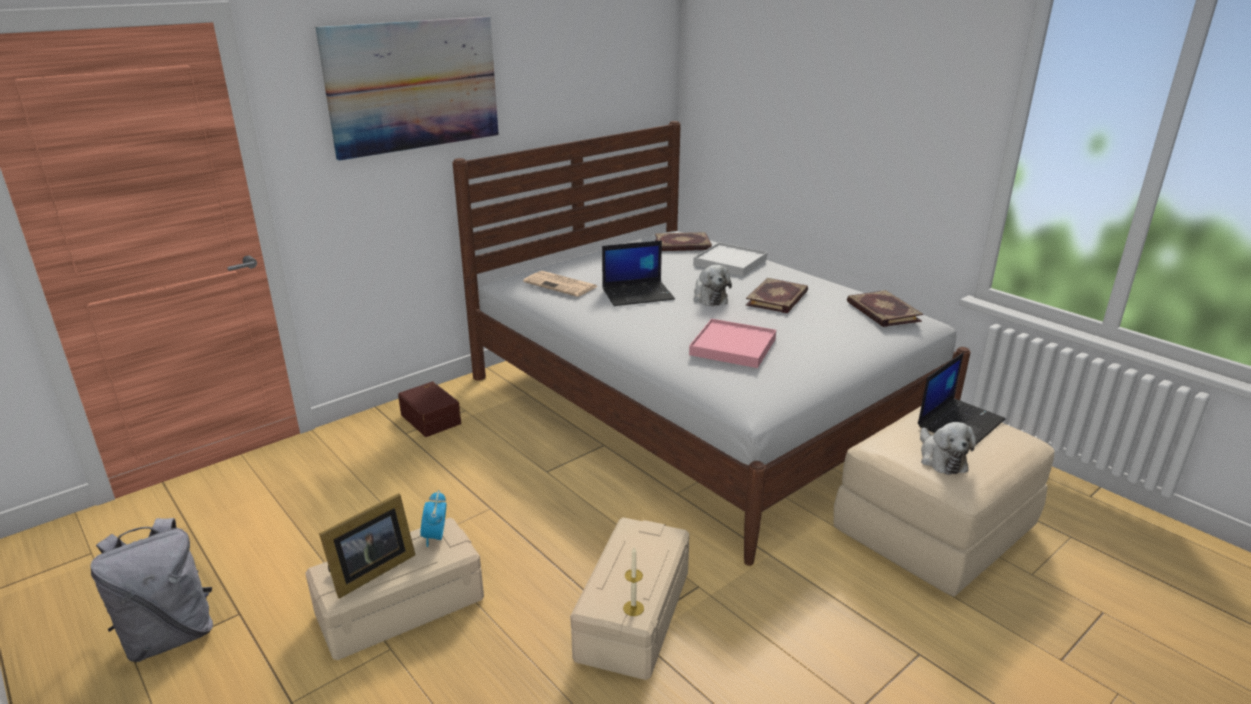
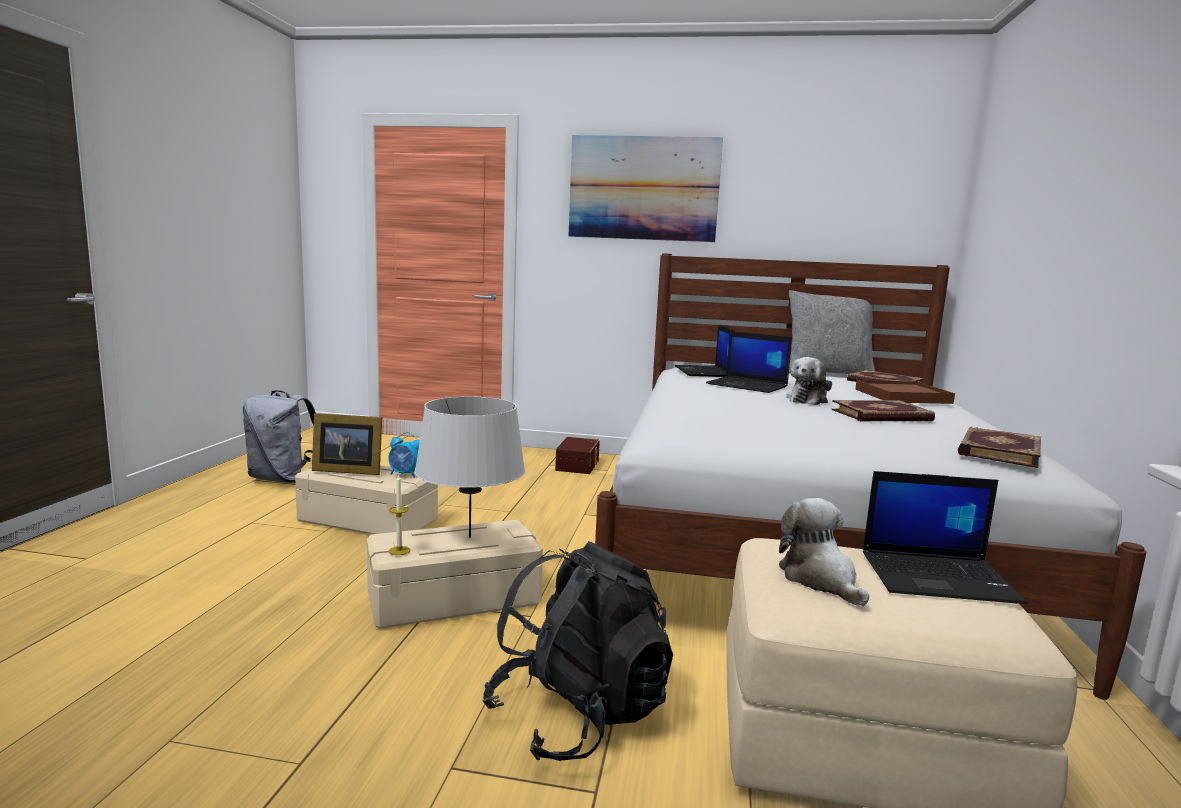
camera: 50 degrees right, 15 degrees down
alarm clock [420,491,447,547] -> alarm clock turned 120 degrees counterclockwise [388,432,420,478]
newspaper [523,271,598,297] -> laptop [675,325,736,377]
pink tray [689,319,776,368] -> none
white tray [693,242,768,276] -> brown tray [855,380,955,404]
plush toy [920,422,976,475] -> plush toy turned 120 degrees clockwise [779,498,869,606]
none -> grey table lamp [414,396,525,538]
none -> black backpack [483,541,673,761]
none -> grey pillow [789,290,875,374]

